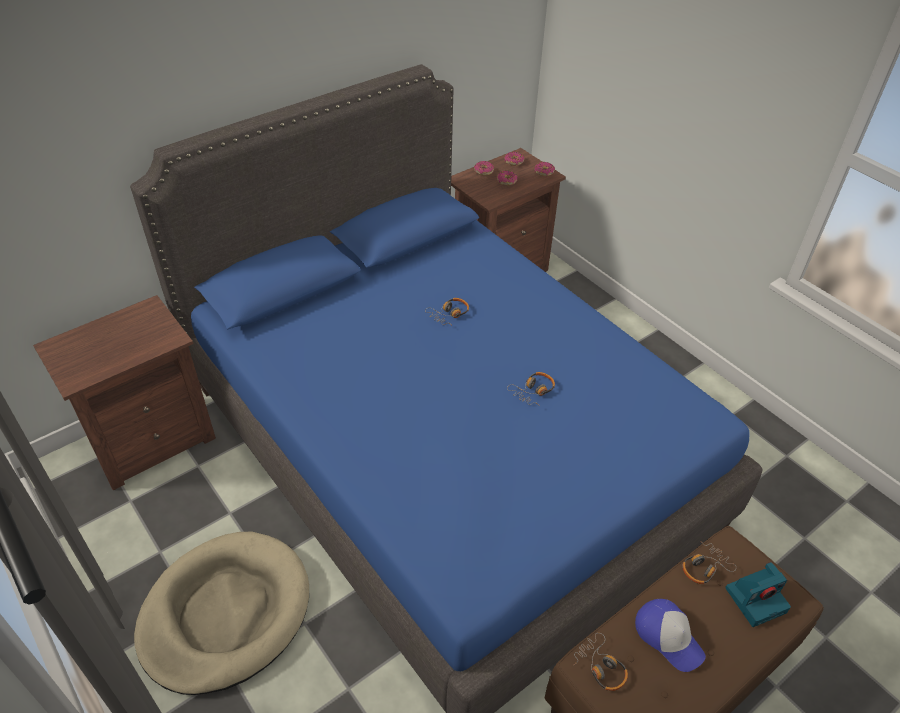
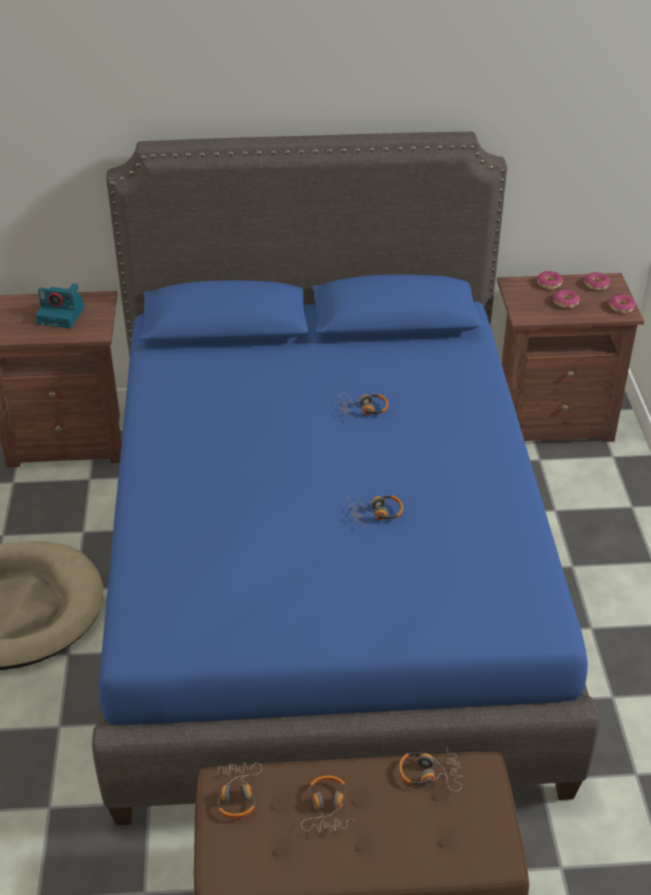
camera: 35 degrees right, 5 degrees down
cap [635,599,706,672] -> headphones [301,776,353,833]
camera [725,562,791,627] -> camera moved to [35,283,85,328]

